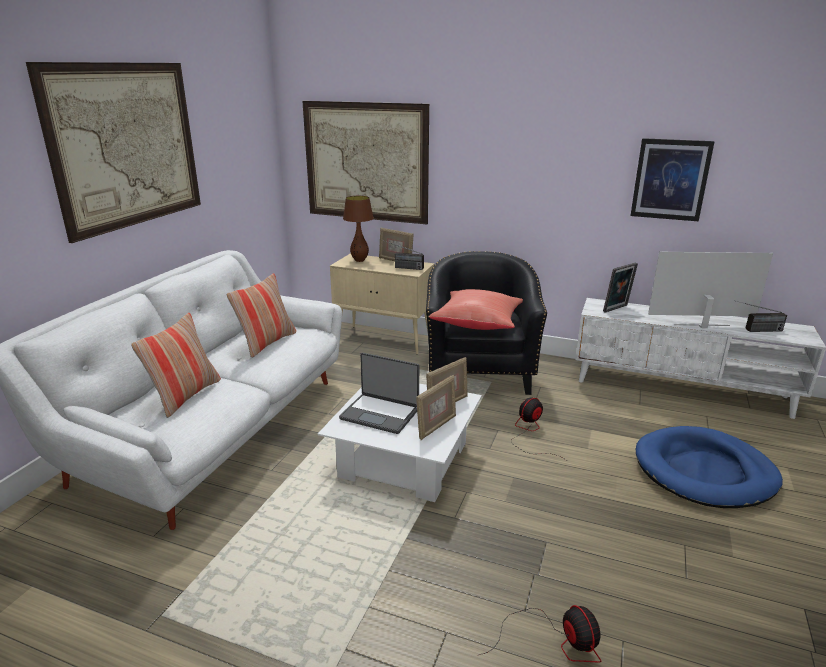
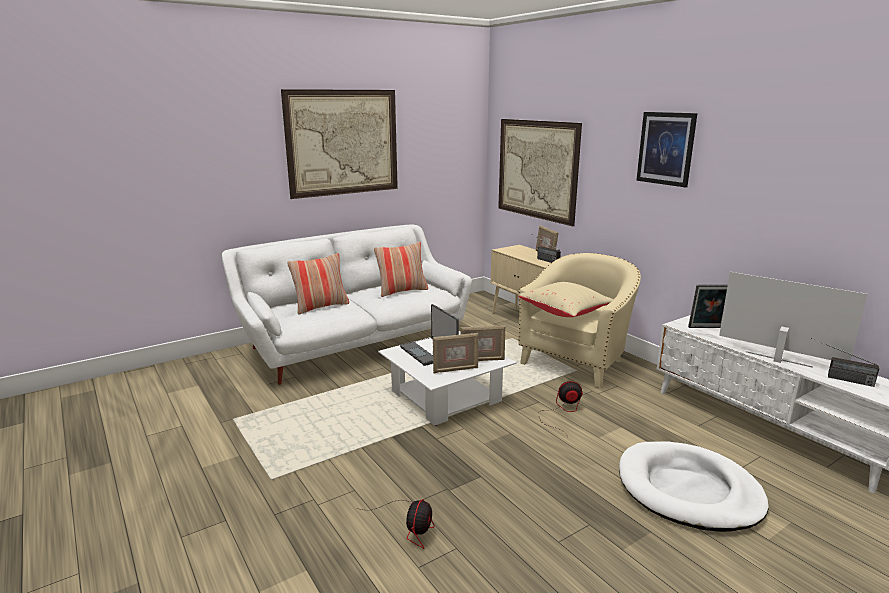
camera: 35 degrees right, 5 degrees down
brown table lamp [343,196,374,262] -> none
black armchair [426,251,547,395] -> beige armchair [518,253,641,388]
red pillow [429,289,523,330] -> beige pillow [518,282,614,317]
picture [630,138,714,221] -> picture moved to [636,112,697,188]
blue dog bed [636,426,783,508] -> white dog bed [619,442,769,532]

